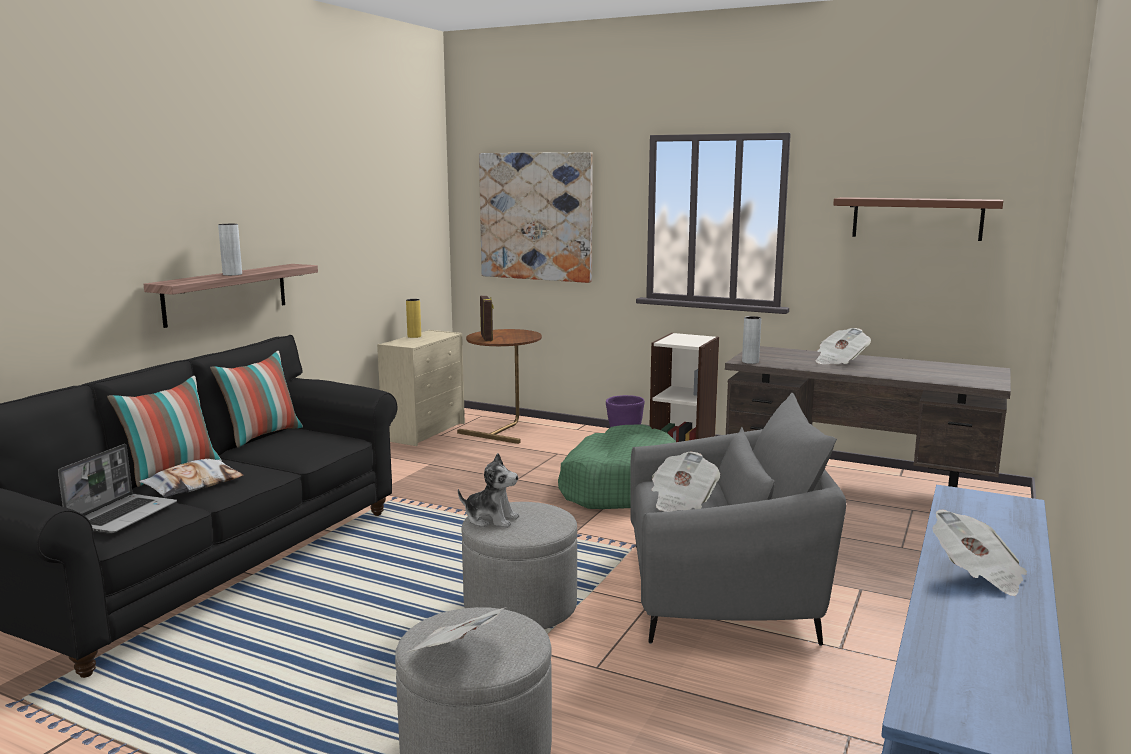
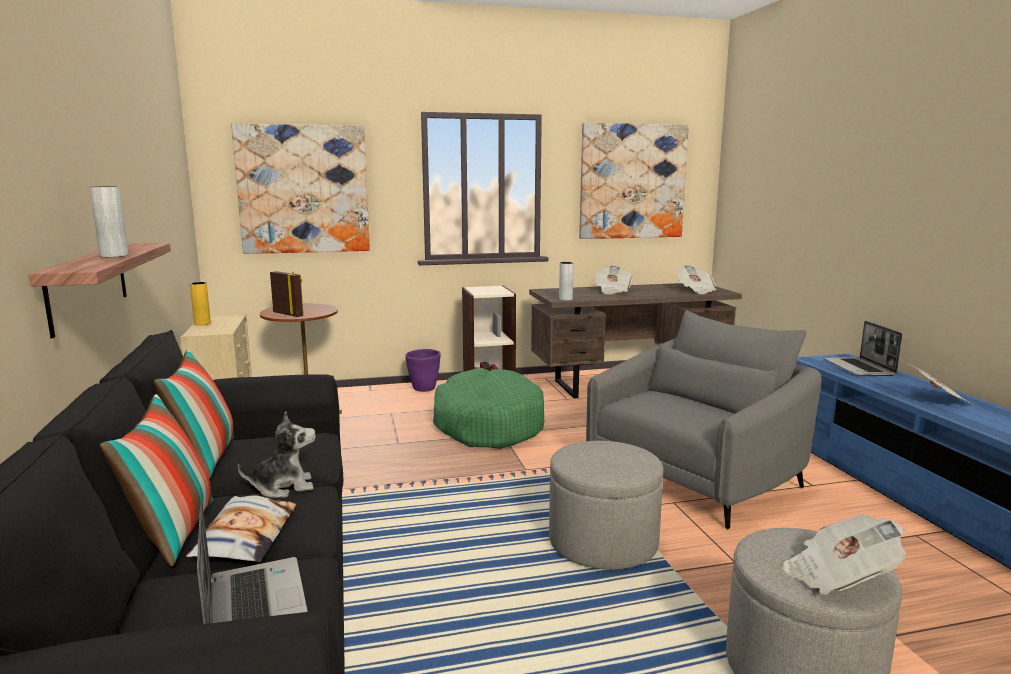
camera: 40 degrees left, 0 degrees up
plush toy [458,453,519,528] -> plush toy moved to [238,411,316,498]
newspaper [651,452,720,512] -> newspaper moved to [677,265,717,294]
brown shelf [833,197,1003,241] -> picture [579,123,689,239]
none -> laptop [823,321,902,376]

